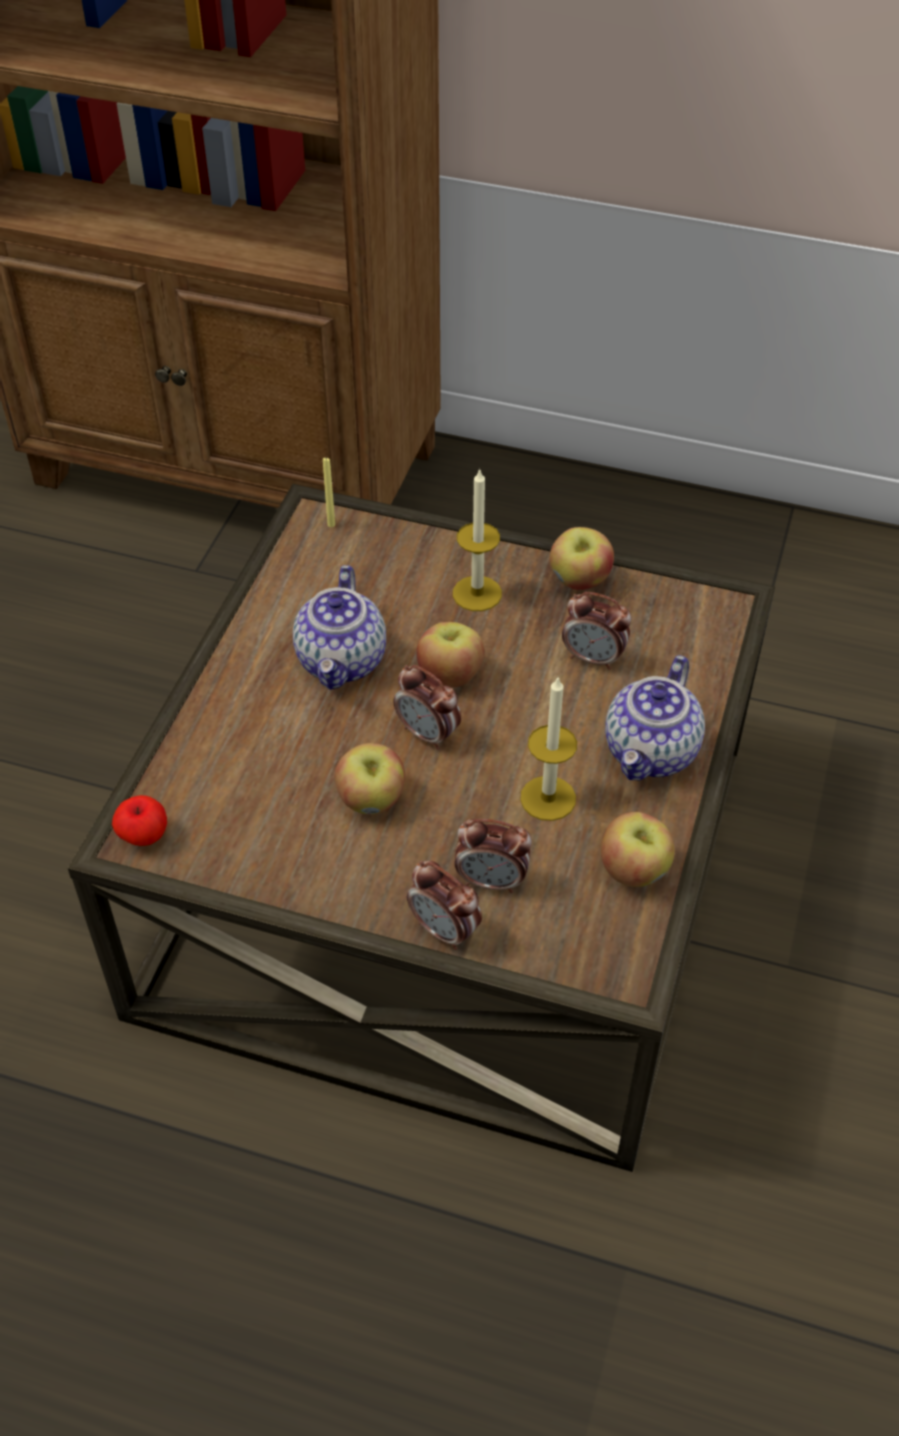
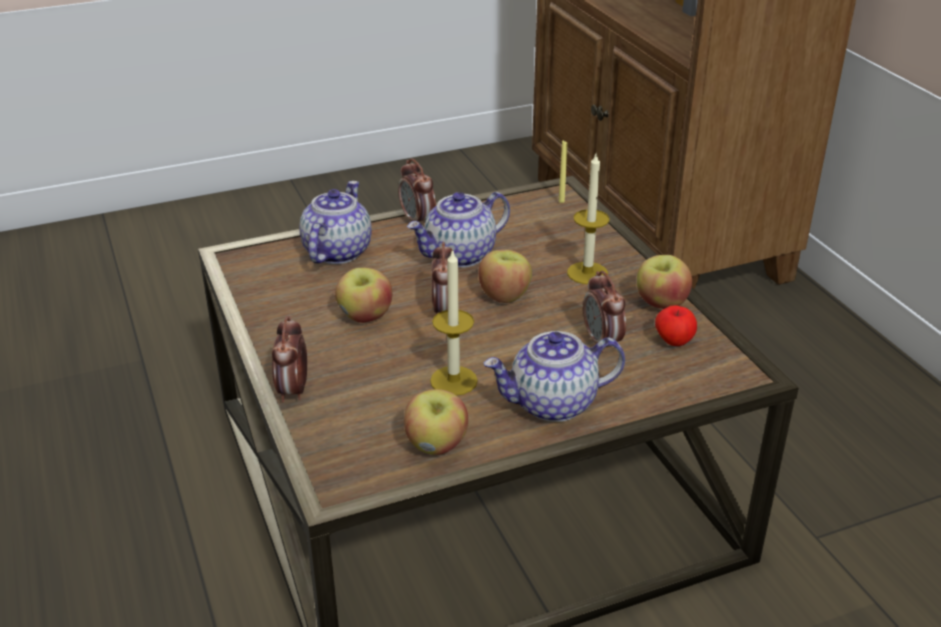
camera: 50 degrees right, 15 degrees down
apple [112,795,167,846] -> apple moved to [655,305,697,346]
alarm clock [455,819,532,893] -> alarm clock moved to [398,158,436,222]
none -> teapot [299,181,372,264]

